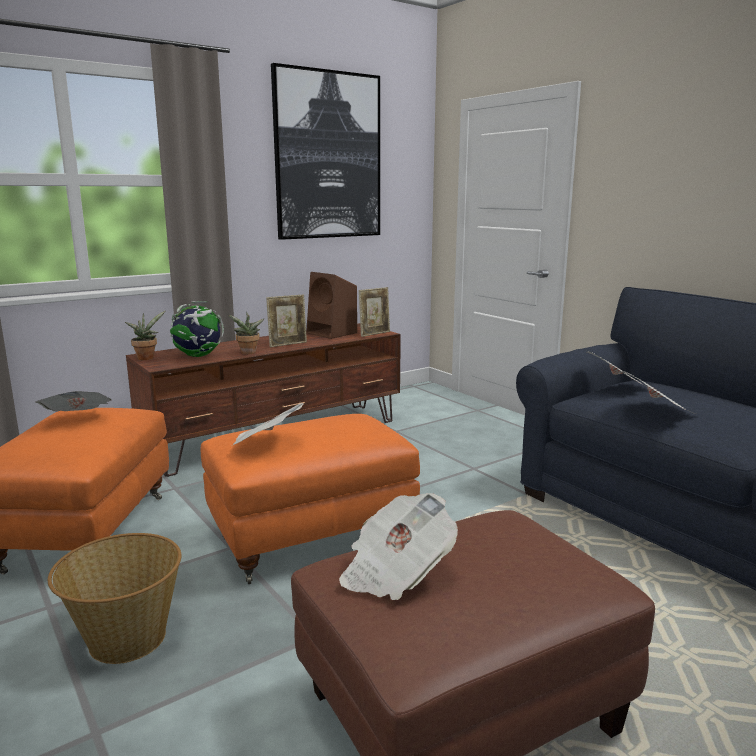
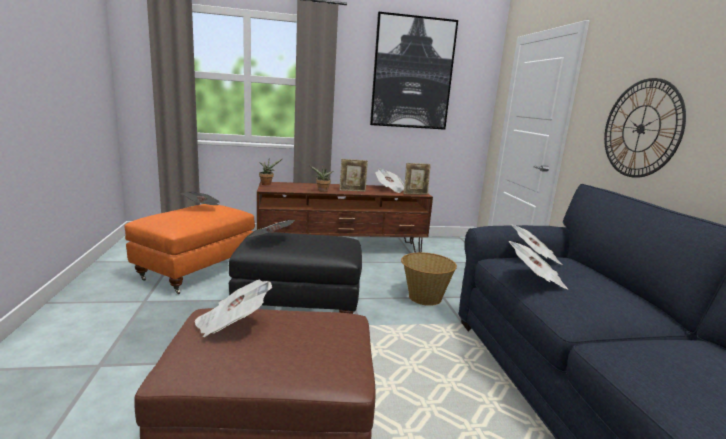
camera: 25 degrees right, 0 degrees up
basket [48,533,181,664] -> basket moved to [401,252,457,306]
globe [170,301,224,357] -> none
orange ottoman [200,414,420,584] -> black ottoman [229,232,362,314]
brown speaker [306,272,357,339] -> newspaper [375,169,404,193]
none -> wall clock [604,78,686,178]

